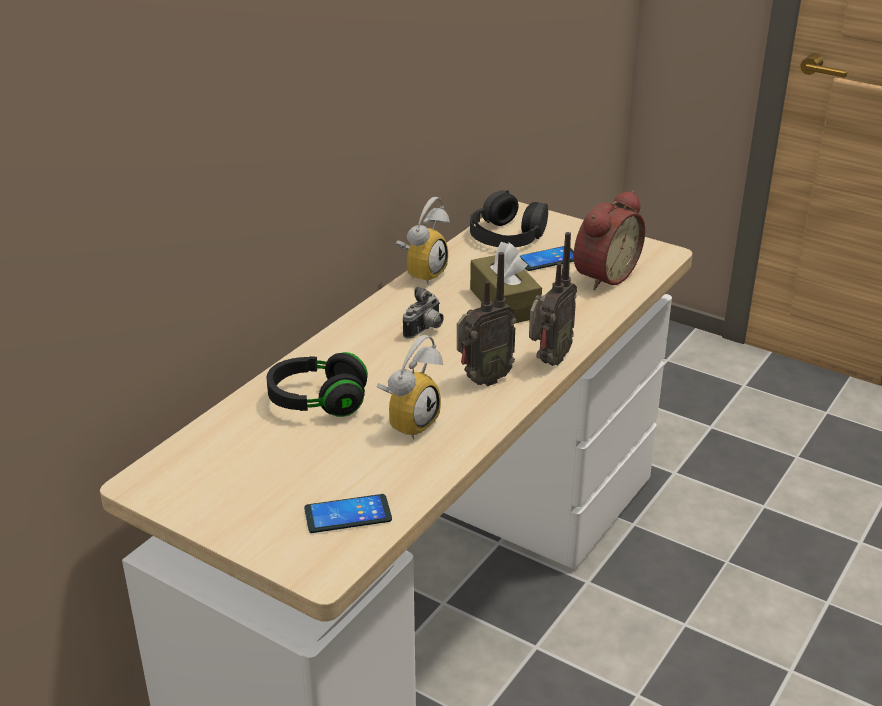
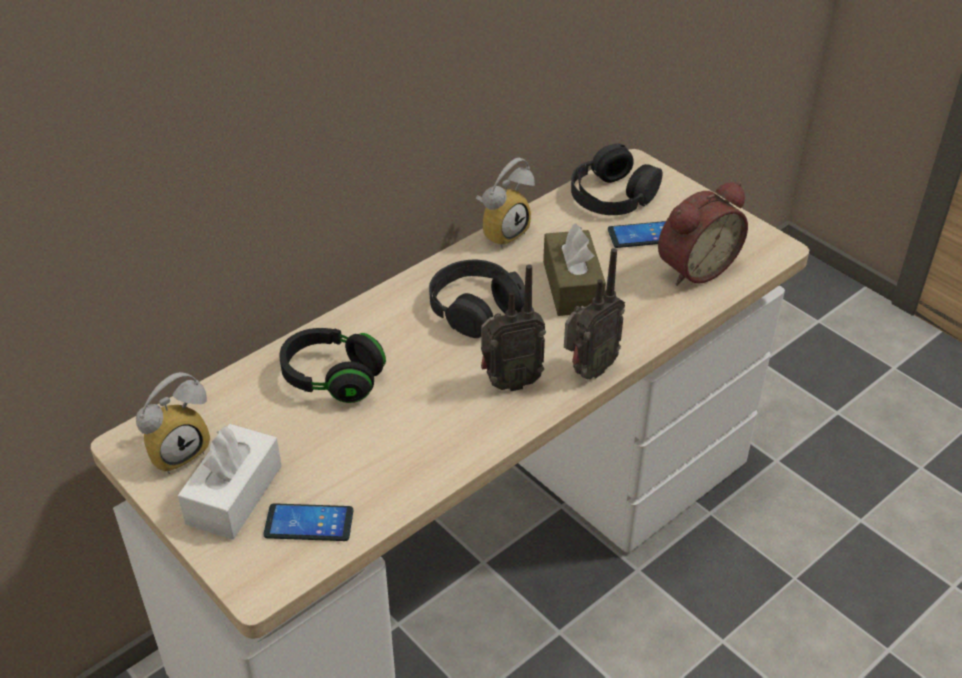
camera: 15 degrees right, 10 degrees up
alarm clock [377,335,443,440] -> alarm clock moved to [136,372,210,474]
camera [403,287,444,339] -> black headphones [429,260,525,338]
none -> white tissue box [178,424,282,540]

